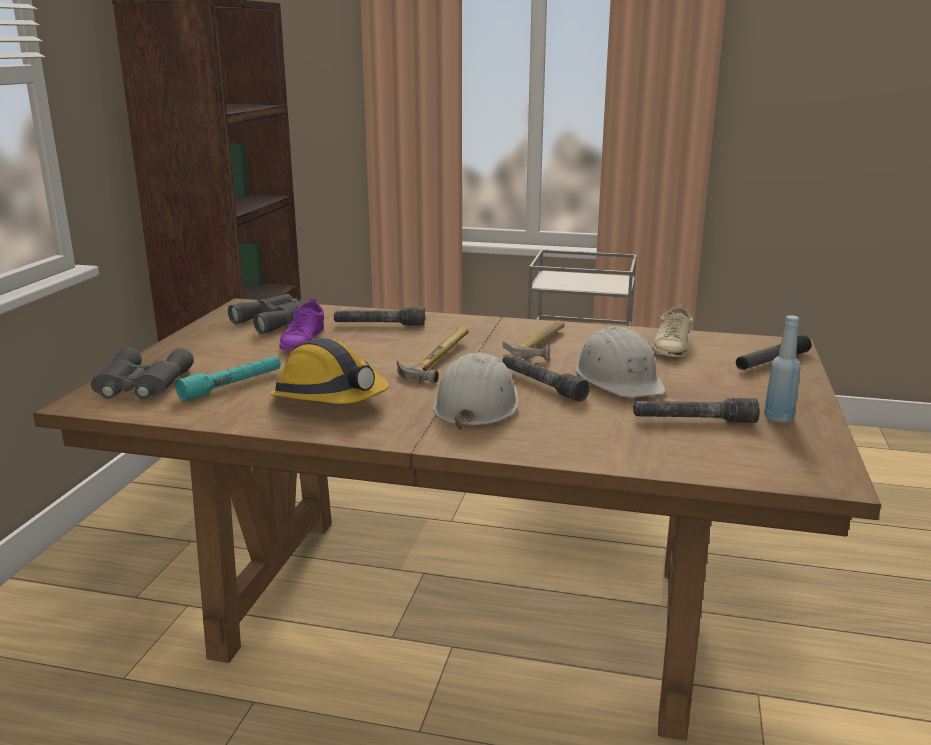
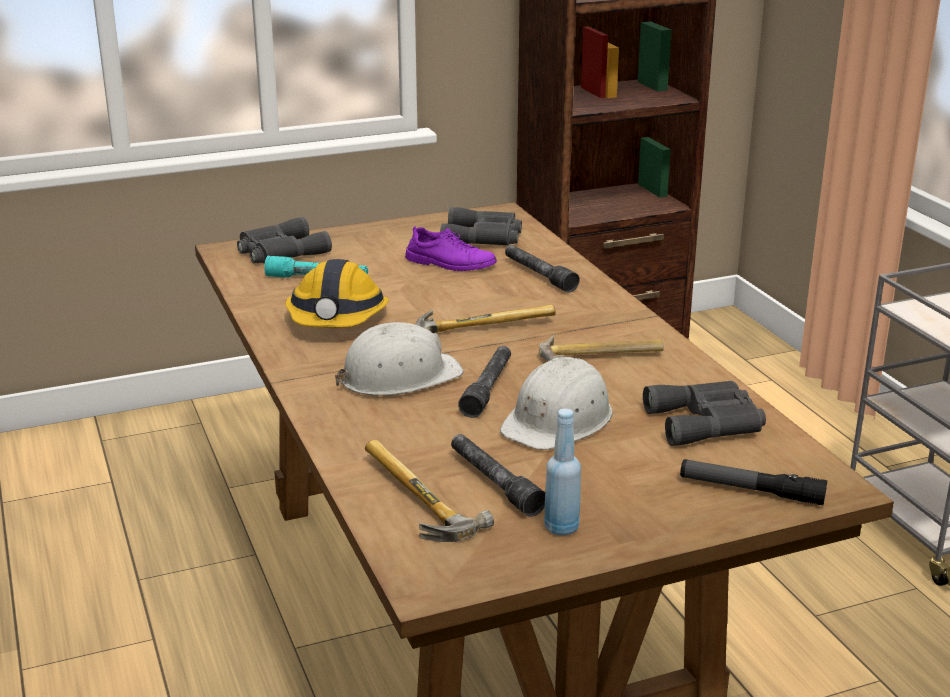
camera: 55 degrees right, 5 degrees up
purple shoe [280,299,324,351] -> purple shoe turned 135 degrees counterclockwise [405,225,497,271]
beige shoe [652,304,693,357] -> grey binoculars [643,381,766,446]
none -> hammer [365,440,494,542]

